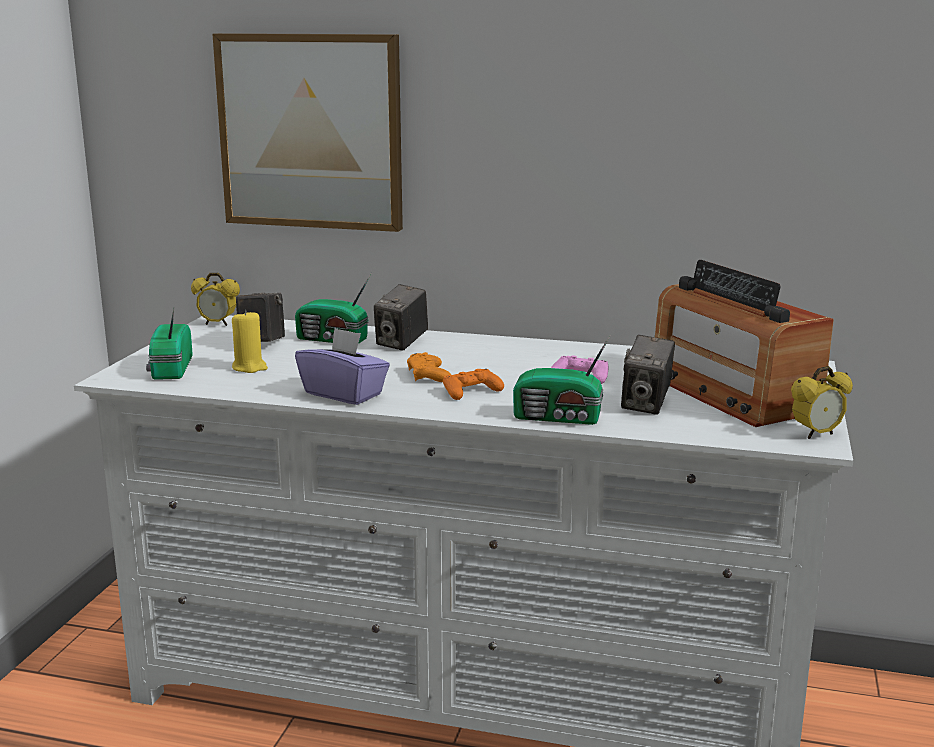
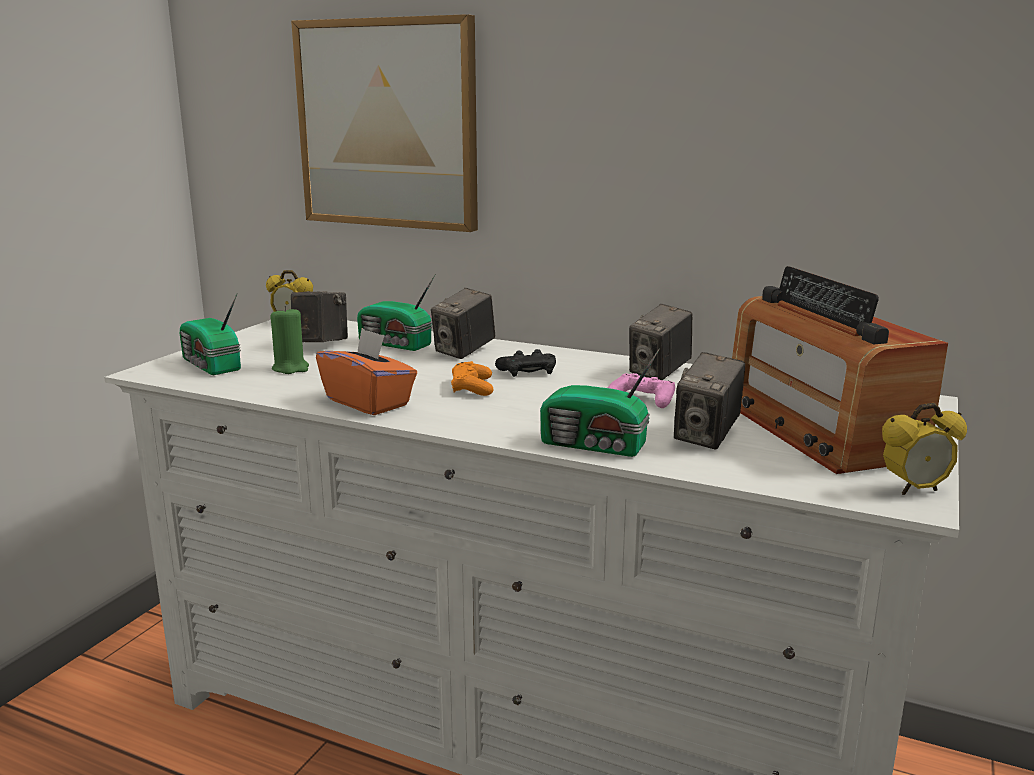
camera: 10 degrees right, 0 degrees up
radio [146,308,193,380] -> radio turned 45 degrees counterclockwise [180,293,241,375]
yellow candle [232,310,268,373] -> green candle [270,306,309,374]
purple tissue box [295,328,390,405] -> orange tissue box [316,328,417,415]
orange game controller [443,369,504,400] -> none
none -> black game controller [495,349,556,377]
none -> camera [629,304,692,380]

